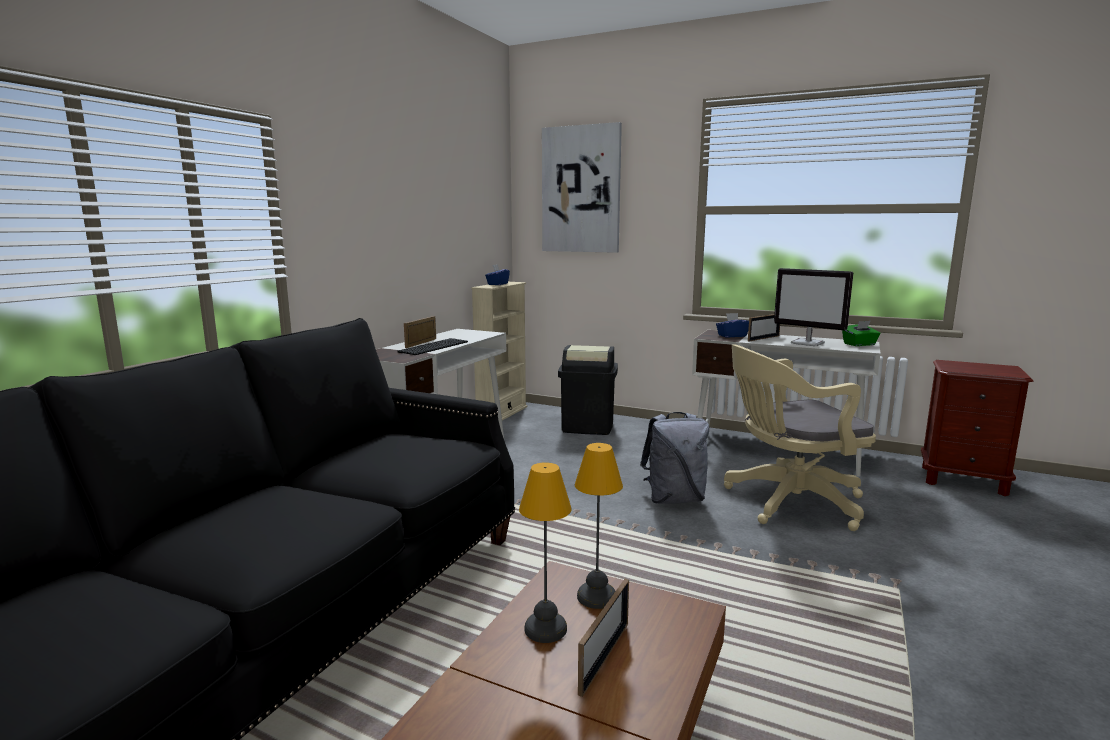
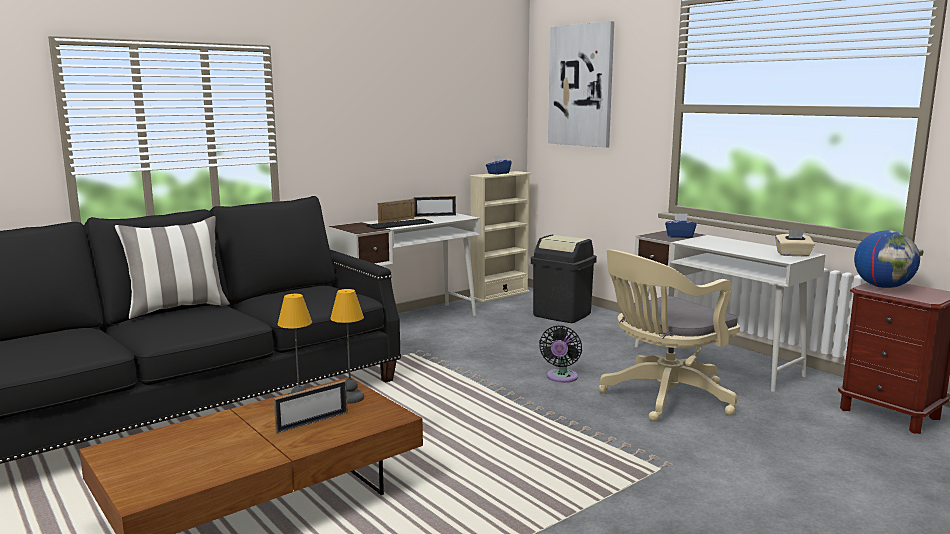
camera: 25 degrees right, 0 degrees up
grey backpack [640,412,709,504] -> black fan [539,326,582,383]
beige office chair [724,344,876,531] -> beige office chair turned 45 degrees counterclockwise [599,250,740,422]
picture frame [748,314,780,341] -> picture frame moved to [414,196,456,217]
monitor [774,268,853,346] -> none
green tissue box [842,321,880,346] -> beige tissue box [775,230,815,257]
none -> pillow [115,216,230,319]
none -> globe [854,230,920,288]

